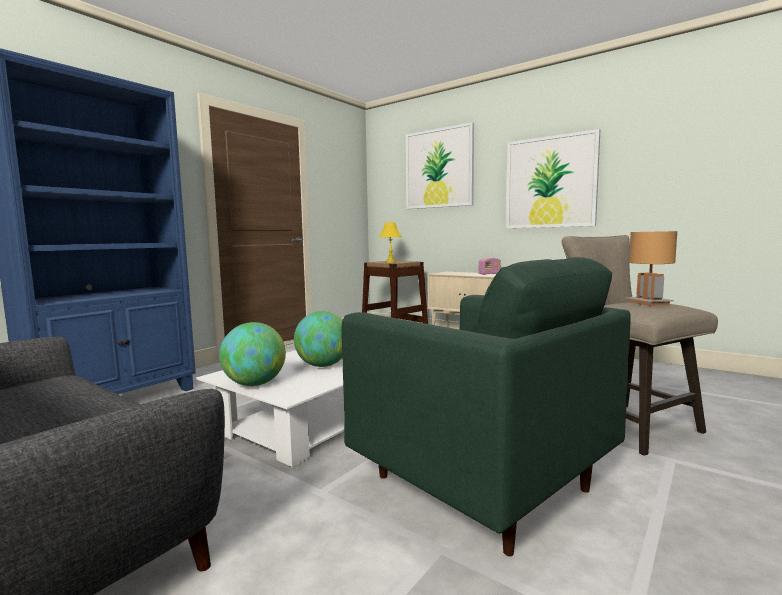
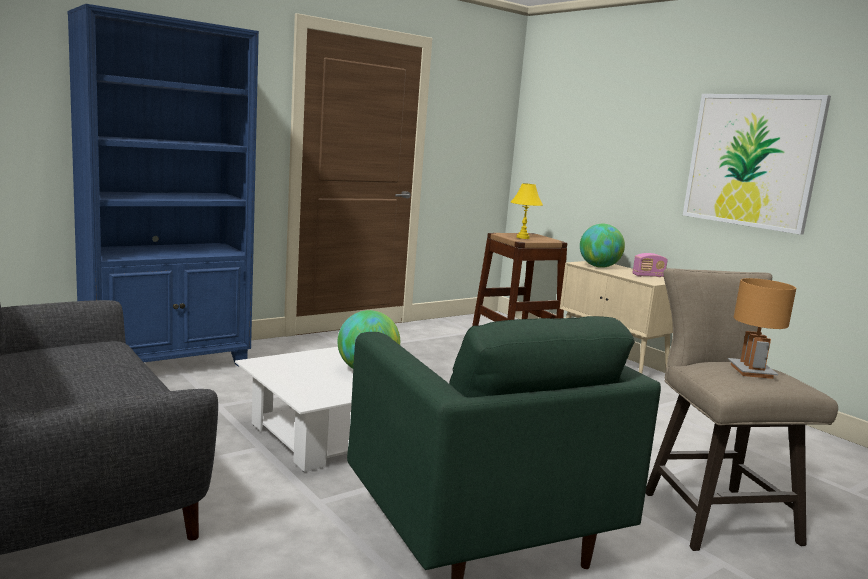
camera: 15 degrees right, 5 degrees up
globe [219,322,286,386] -> globe moved to [580,224,625,268]
picture [406,122,474,209] -> none

